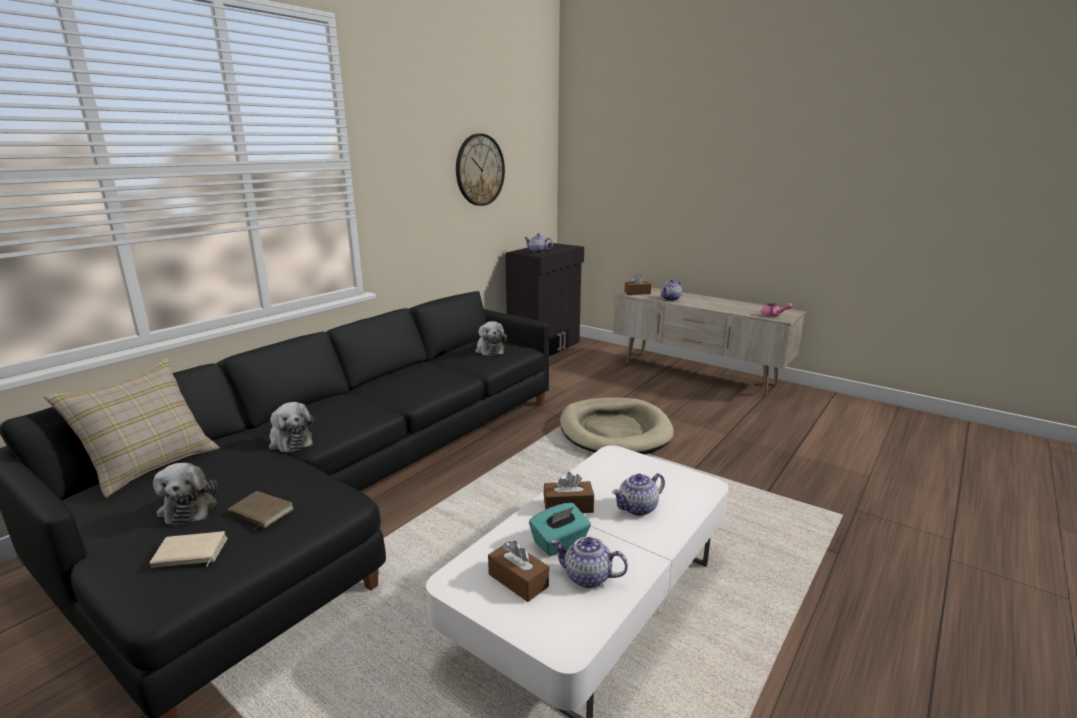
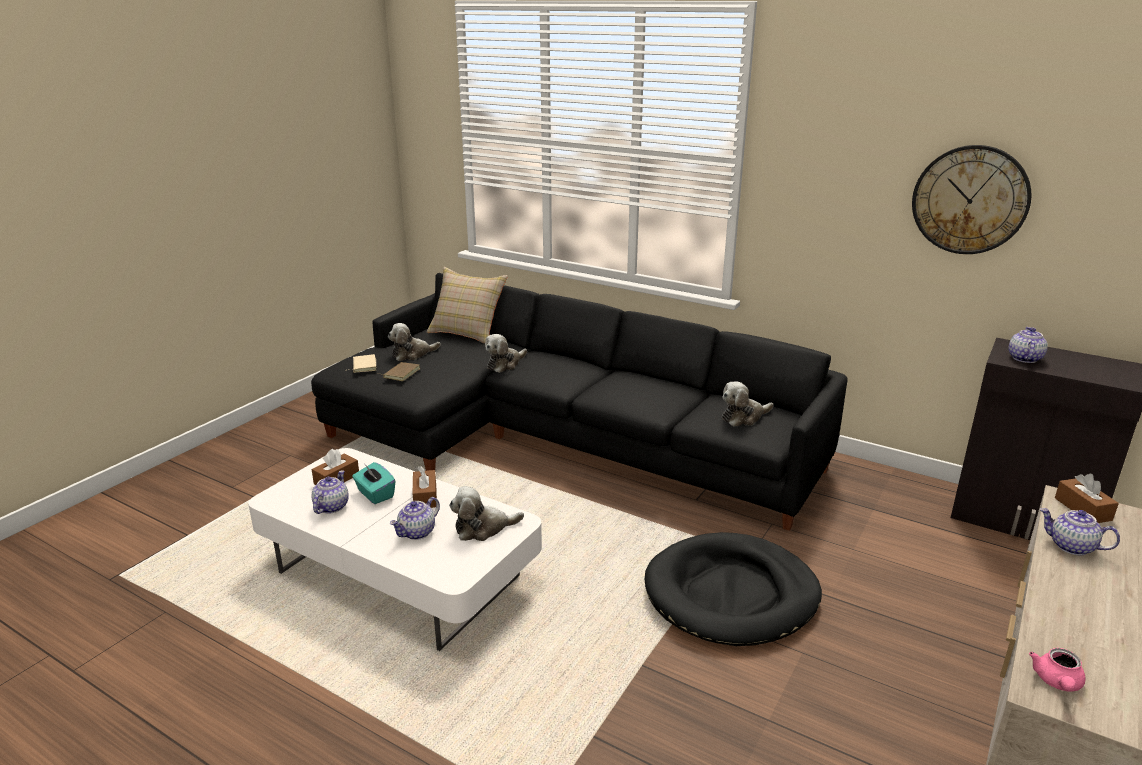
camera: 85 degrees right, 5 degrees up
beige dog bed [560,398,674,454] -> black dog bed [644,532,822,646]
teapot [612,473,665,516] -> teapot turned 105 degrees counterclockwise [390,497,440,540]
none -> plush toy [449,486,524,541]

